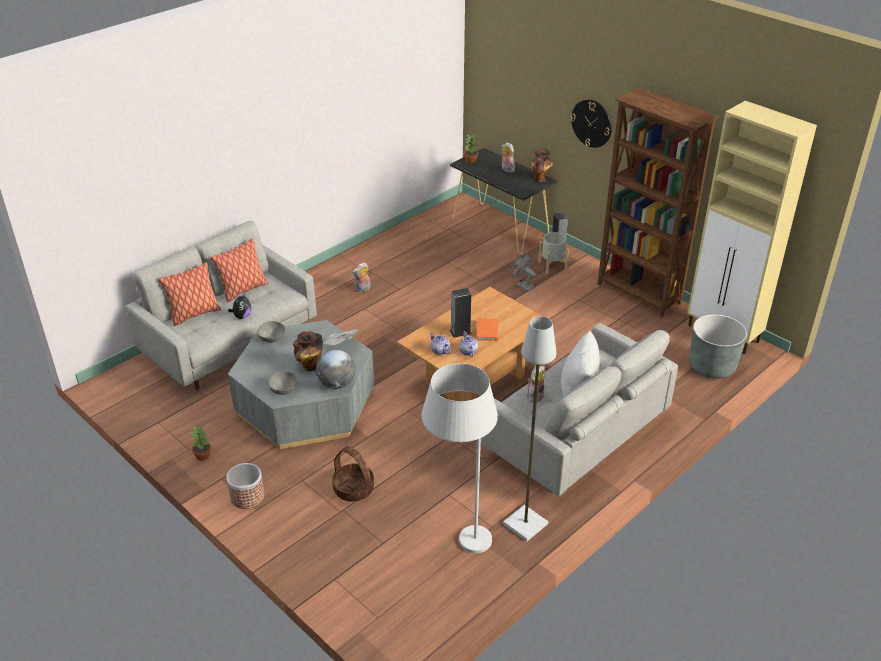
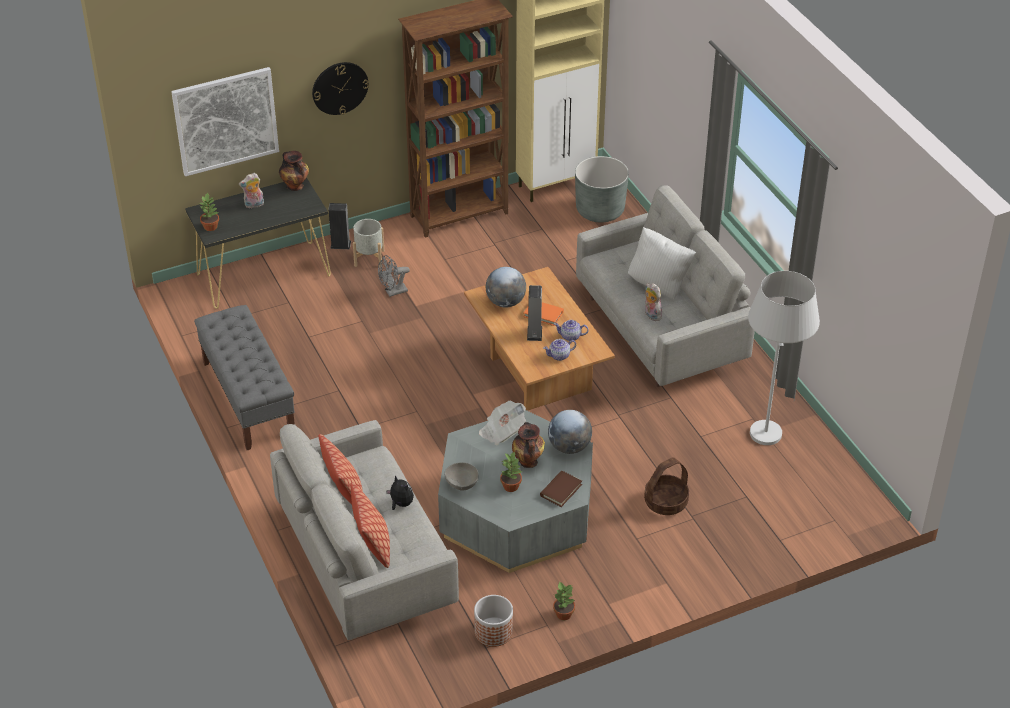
camera: 70 degrees left, 5 degrees up
planter [226,463,264,509] -> planter moved to [474,595,513,647]
grey bowl [268,371,297,395] -> brown book [540,471,582,507]
plush toy [352,262,370,292] -> none
grey floor lamp [503,316,556,542] -> none
none -> picture [171,67,279,177]
none -> grey bench [194,305,295,450]
none -> globe [486,267,526,308]
none -> potted plant [500,451,522,492]

